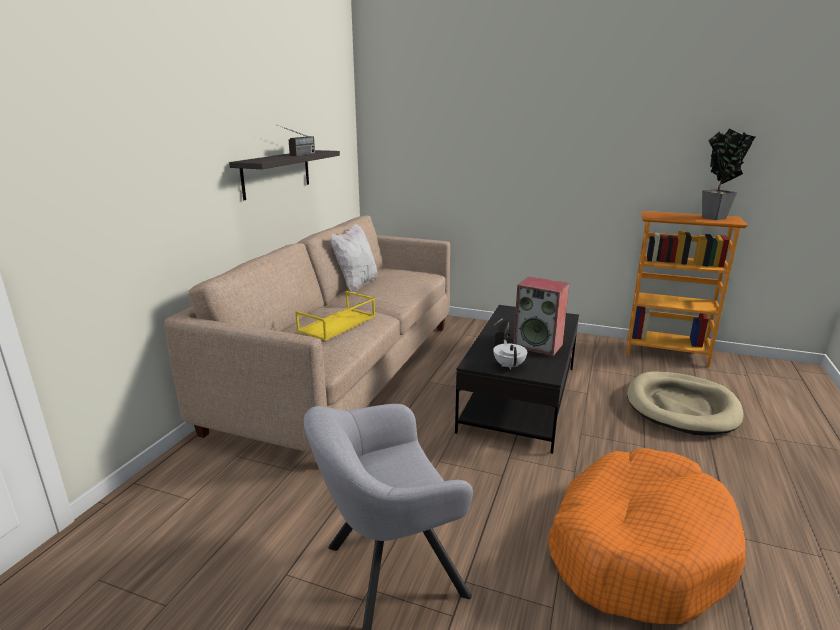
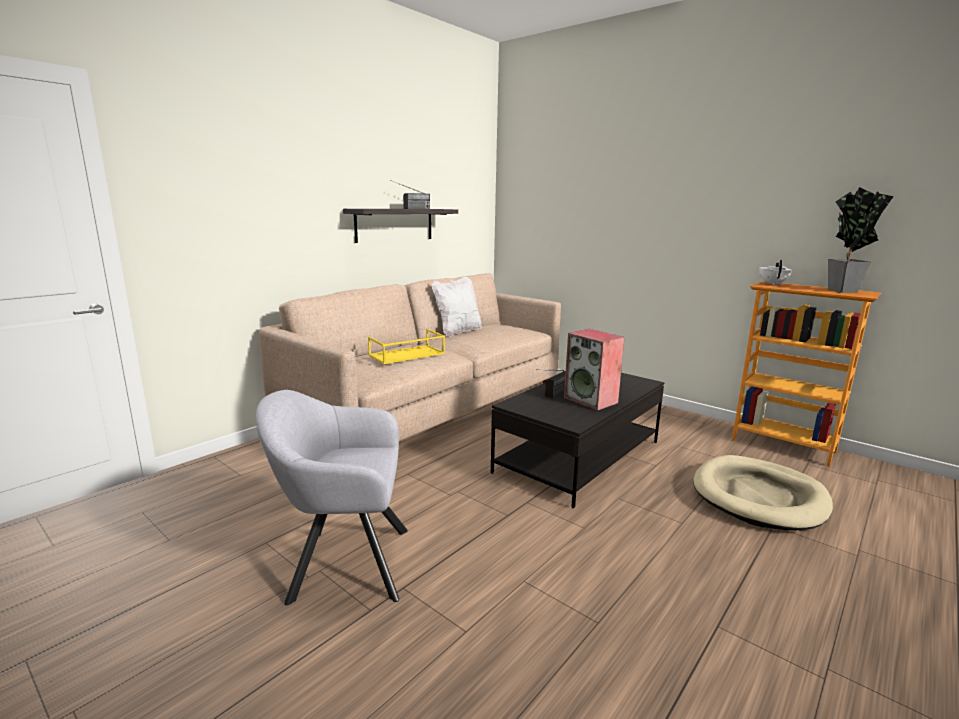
camera: 20 degrees right, 5 degrees down
white teapot [493,340,527,370] -> white teapot moved to [759,260,792,285]
orange dog bed [548,448,746,624] -> none

